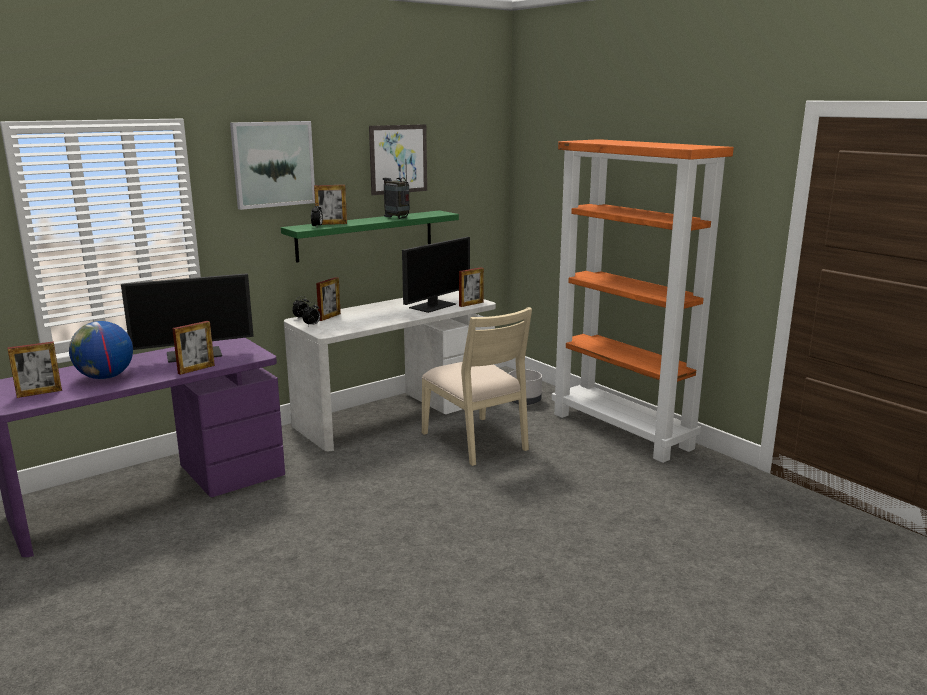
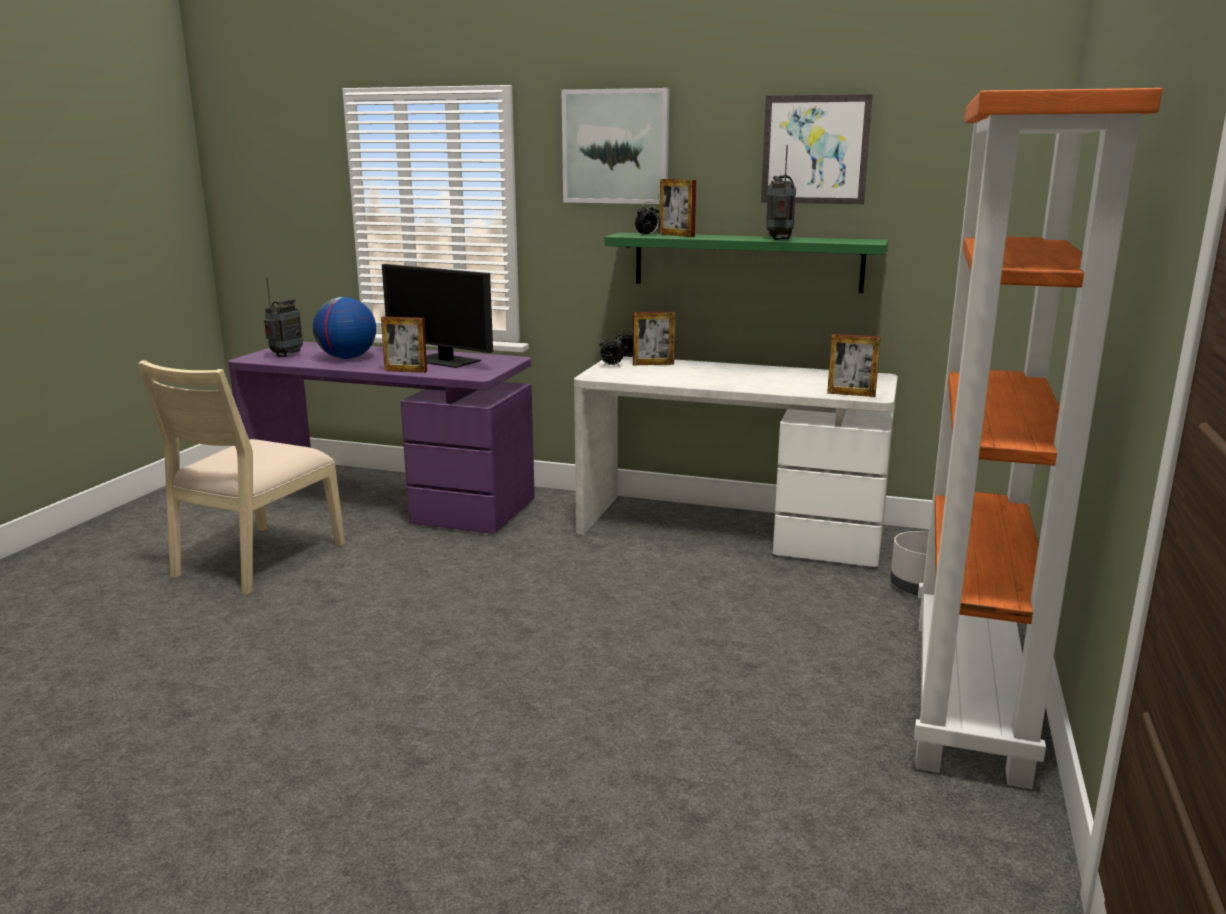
camera: 55 degrees right, 0 degrees up
picture frame [7,341,62,398] -> radio [264,277,303,357]
monitor [402,237,470,313] -> none
beige chair [422,307,532,466] -> beige chair moved to [138,360,345,595]

